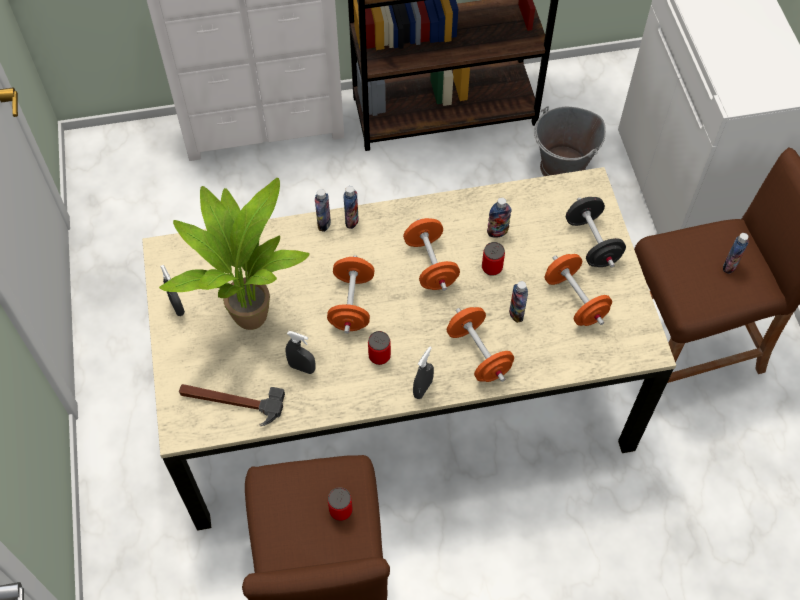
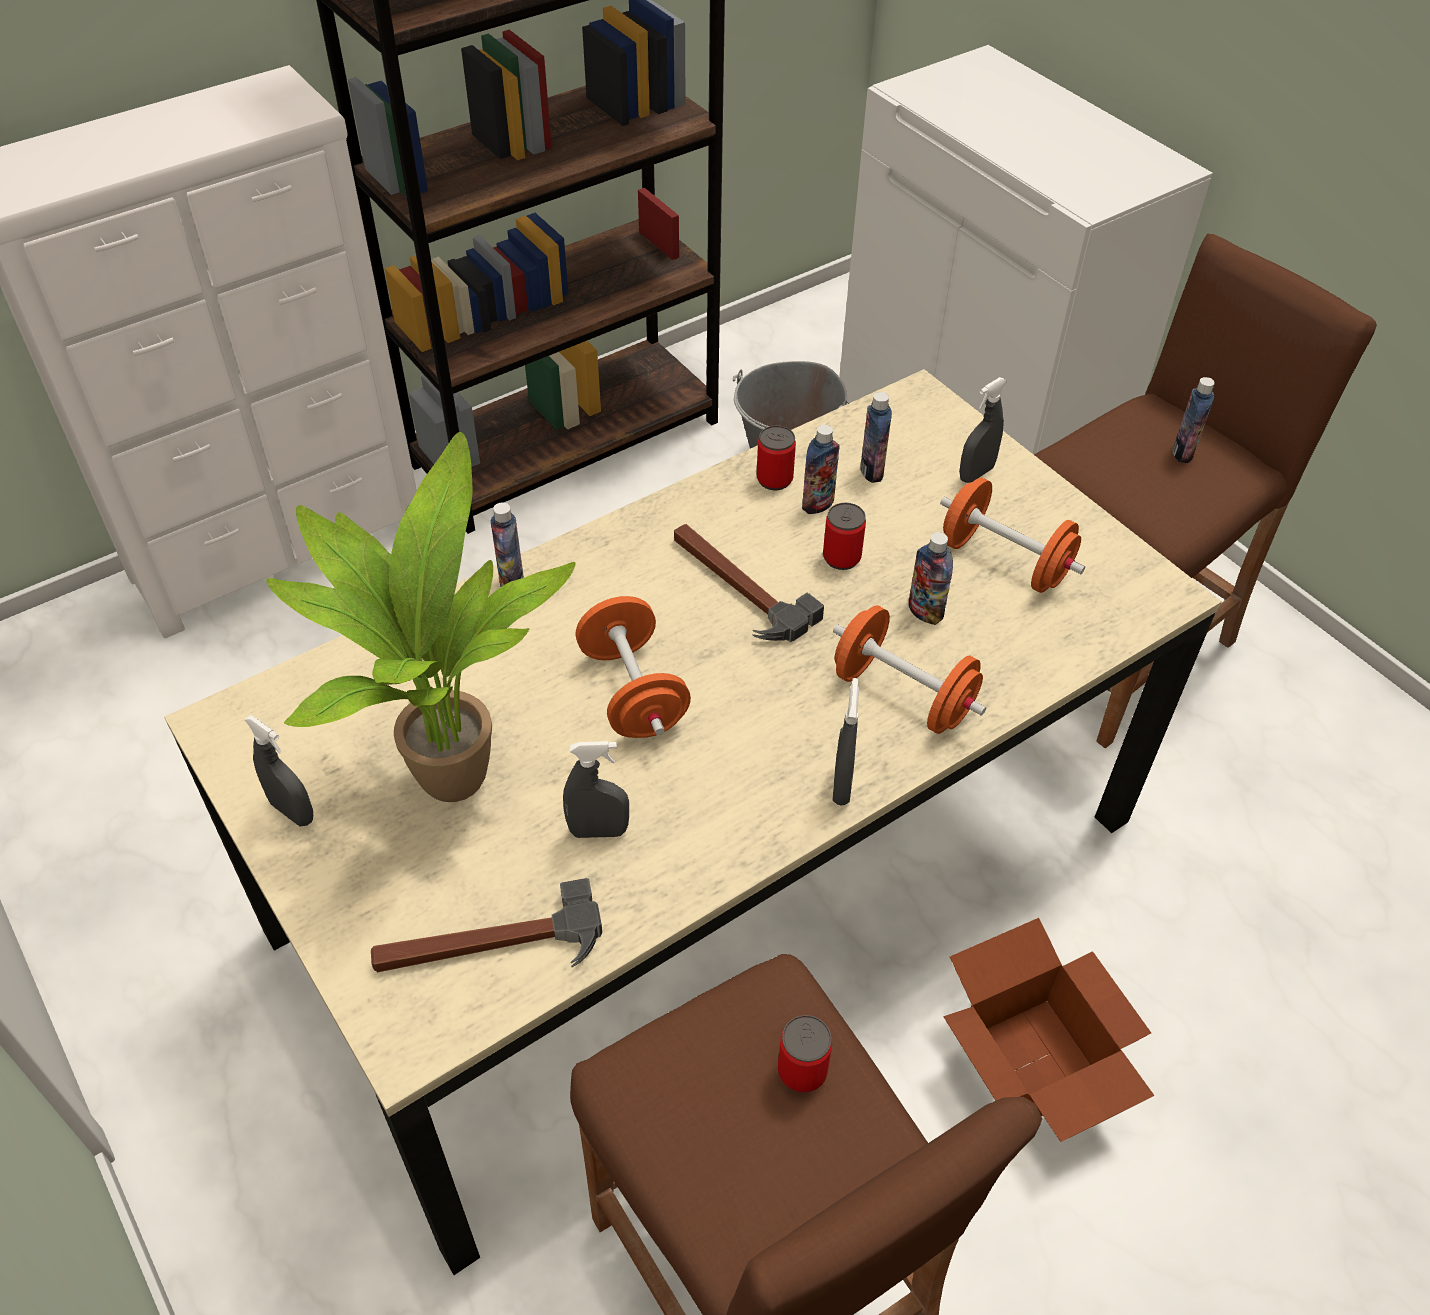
camera: 25 degrees left, 10 degrees down
bottle [343,186,359,229] -> bottle moved to [860,392,892,483]
can [368,331,391,365] -> can moved to [757,426,796,490]
orange dumbbell [403,218,460,291] -> hammer [674,524,824,642]
black dumbbell [566,197,626,268] -> grey spray bottle [959,377,1007,483]
none -> cardboard box [944,918,1155,1142]

